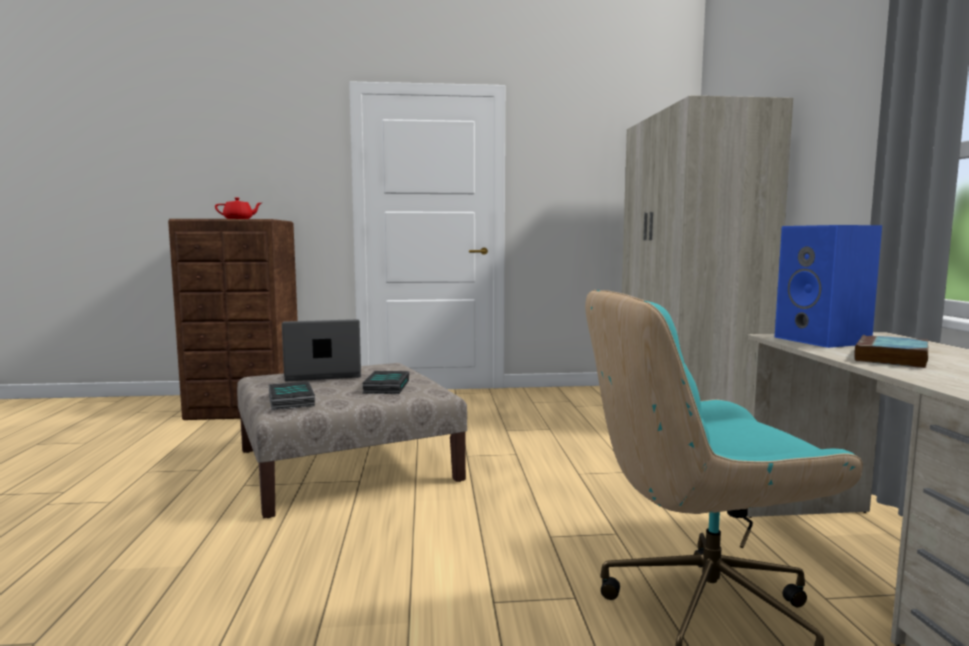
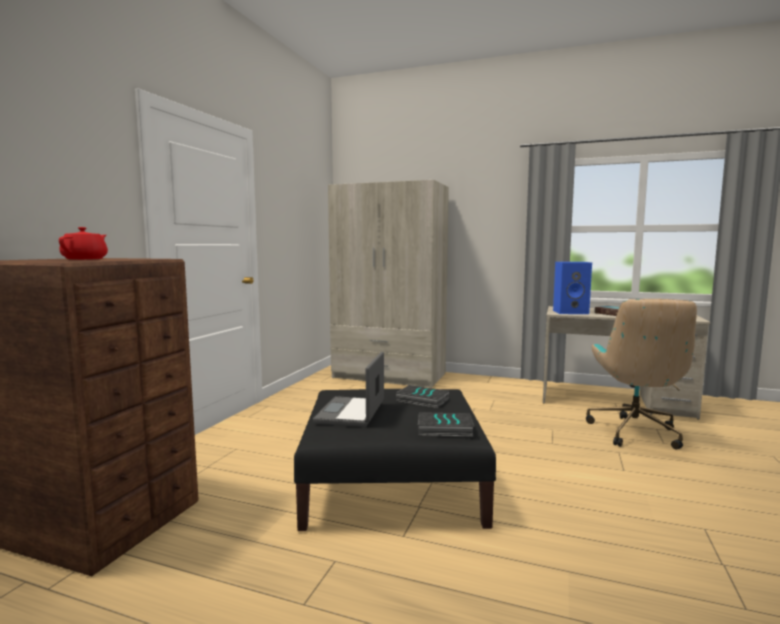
camera: 65 degrees left, 0 degrees up
beige ottoman [237,363,467,518] -> black ottoman [294,389,496,531]

